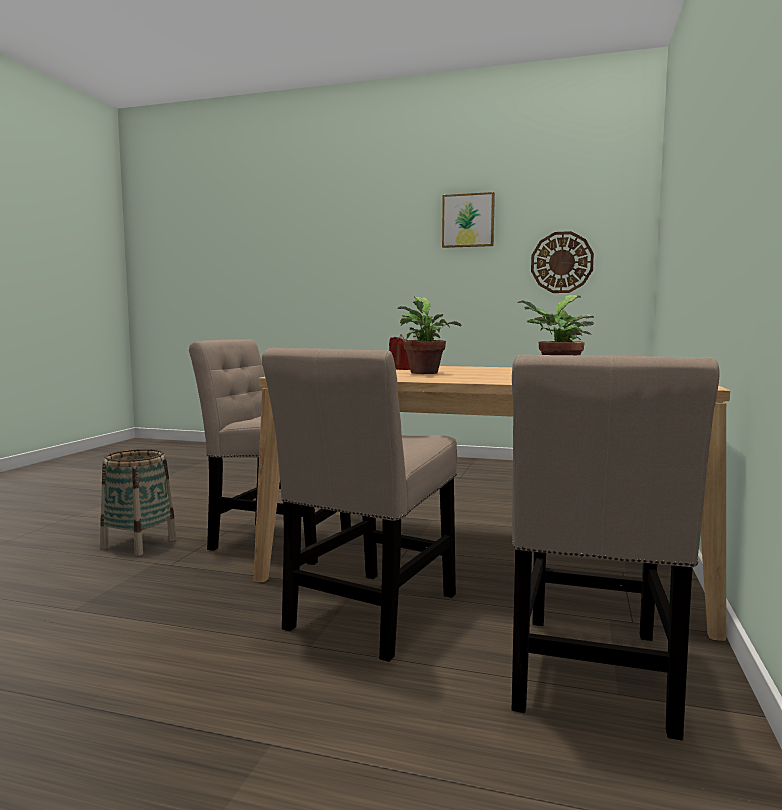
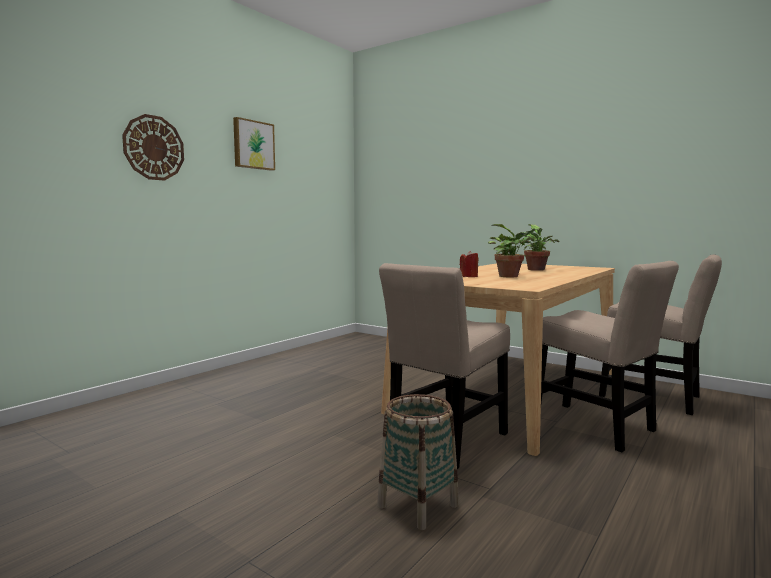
camera: 70 degrees left, 0 degrees up
wall clock [531,231,594,293] -> wall clock moved to [122,114,184,181]

